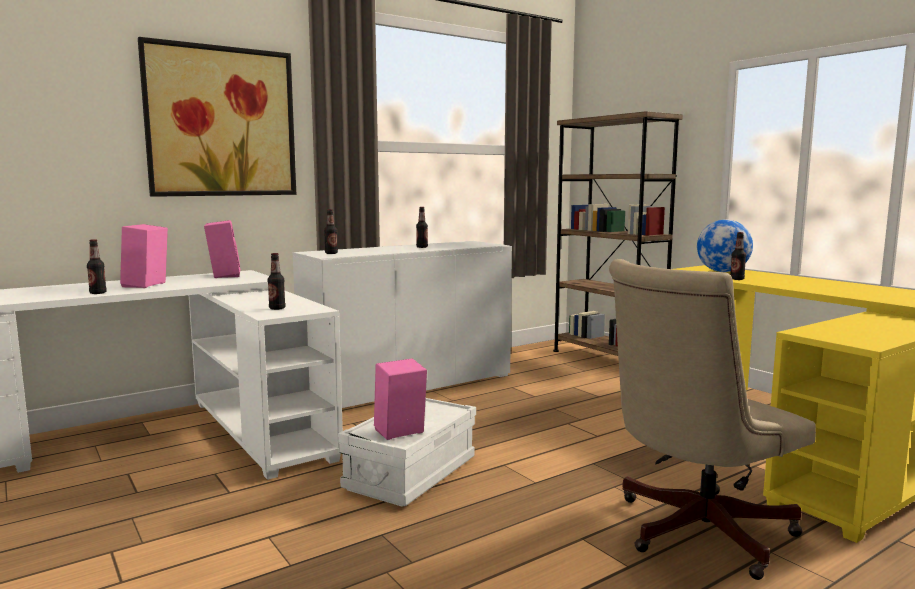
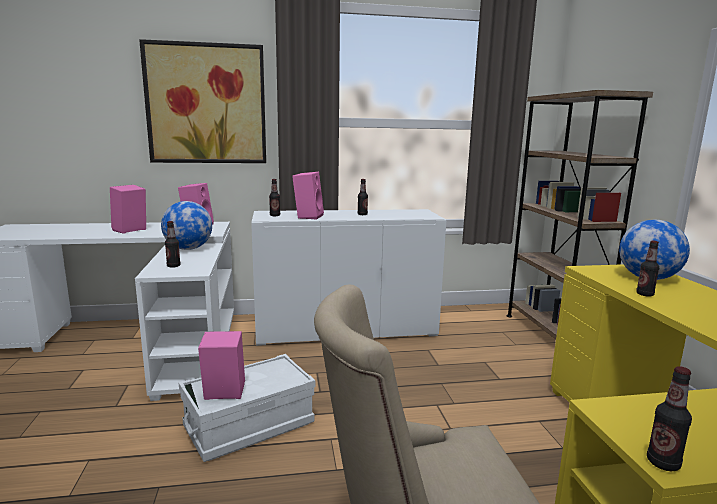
camera: 25 degrees right, 5 degrees up
bottle [87,239,107,294] -> bottle moved to [647,366,692,471]
none -> globe [161,201,212,250]
none -> pink speaker [292,172,324,220]

